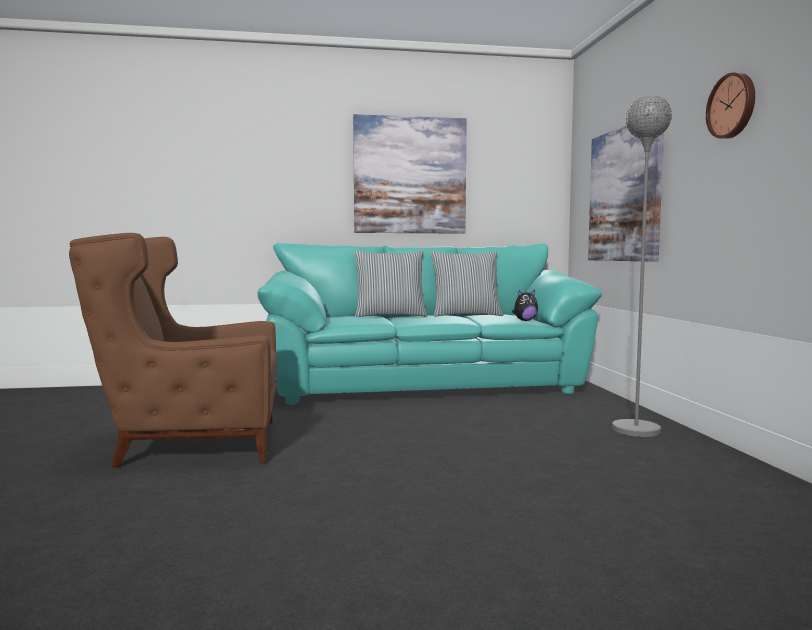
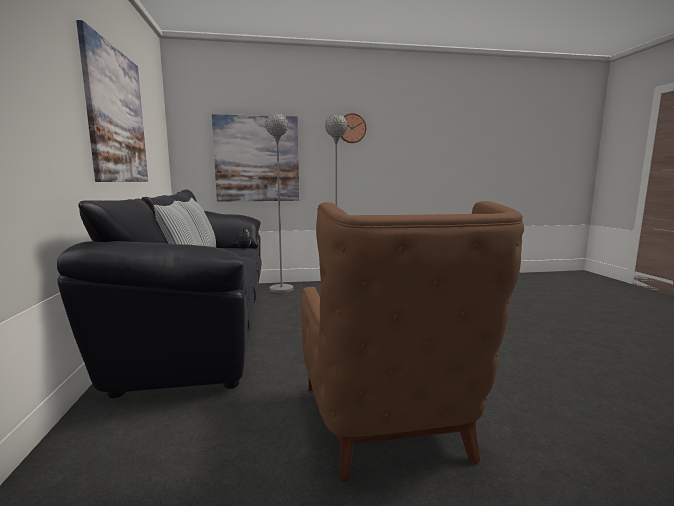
camera: 90 degrees left, 5 degrees up
turquoise sofa [258,243,602,405] -> black sofa [57,189,261,398]
none -> grey floor lamp [265,114,293,293]

